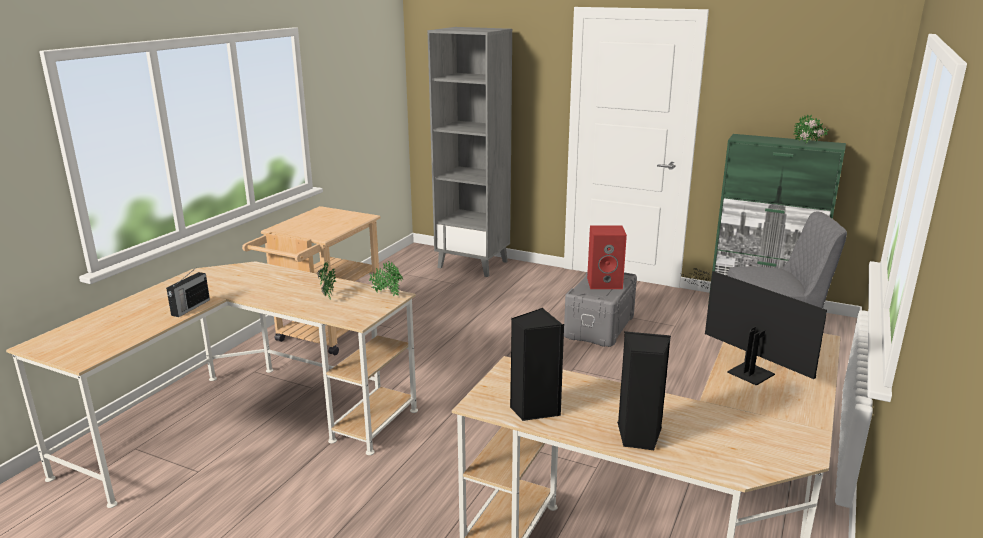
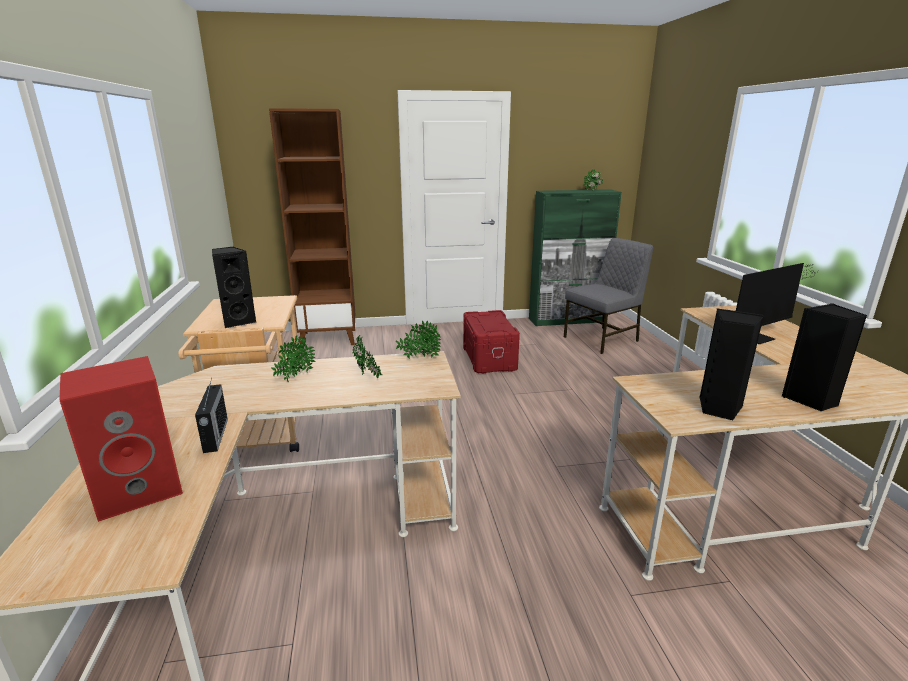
camera: 35 degrees left, 0 degrees up
grey bookcase [427,27,512,277] -> brown bookcase [269,108,355,348]
grey storage box [564,272,637,347] -> red storage box [463,310,520,374]
red speaker [587,225,627,289] -> red speaker moved to [59,356,183,522]
monitor [685,269,827,386] -> monitor turned 135 degrees clockwise [736,263,818,344]
none -> black speaker [212,247,257,328]
none -> potted plant [271,336,316,382]

